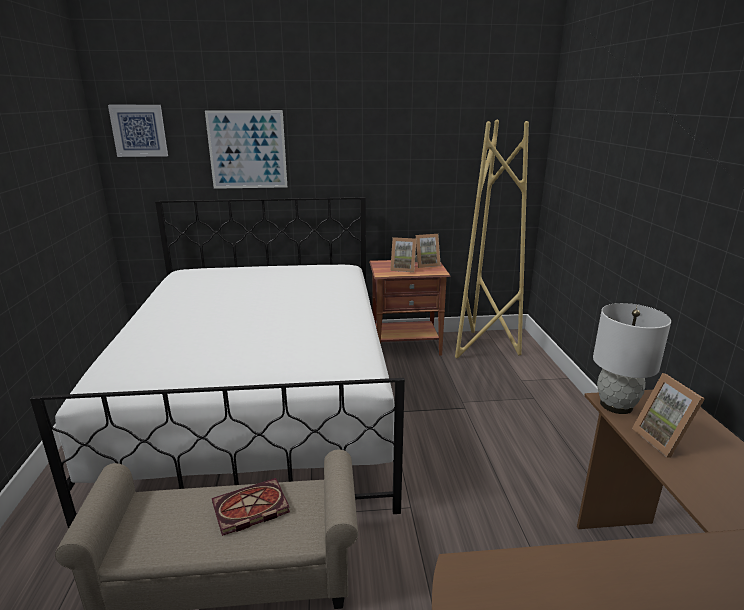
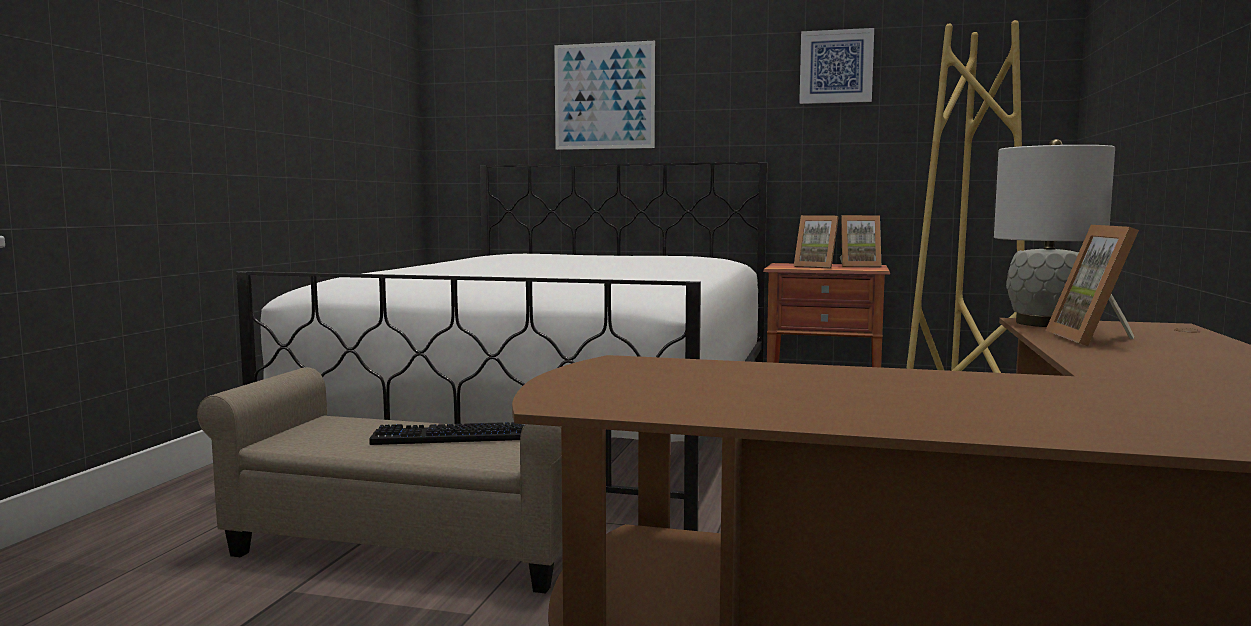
camera: 20 degrees right, 15 degrees down
picture [108,105,168,157] -> picture moved to [799,28,874,104]
book [212,478,290,536] -> keyboard [369,422,525,445]

